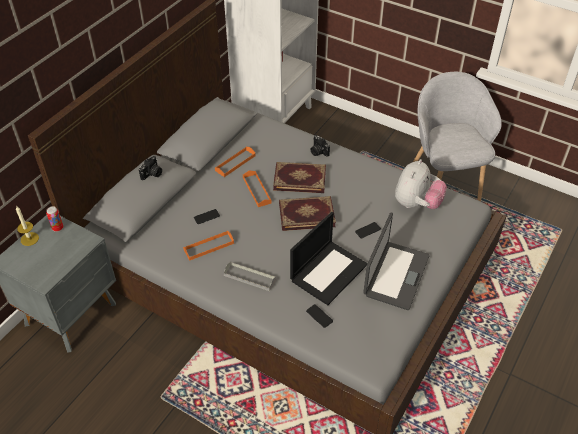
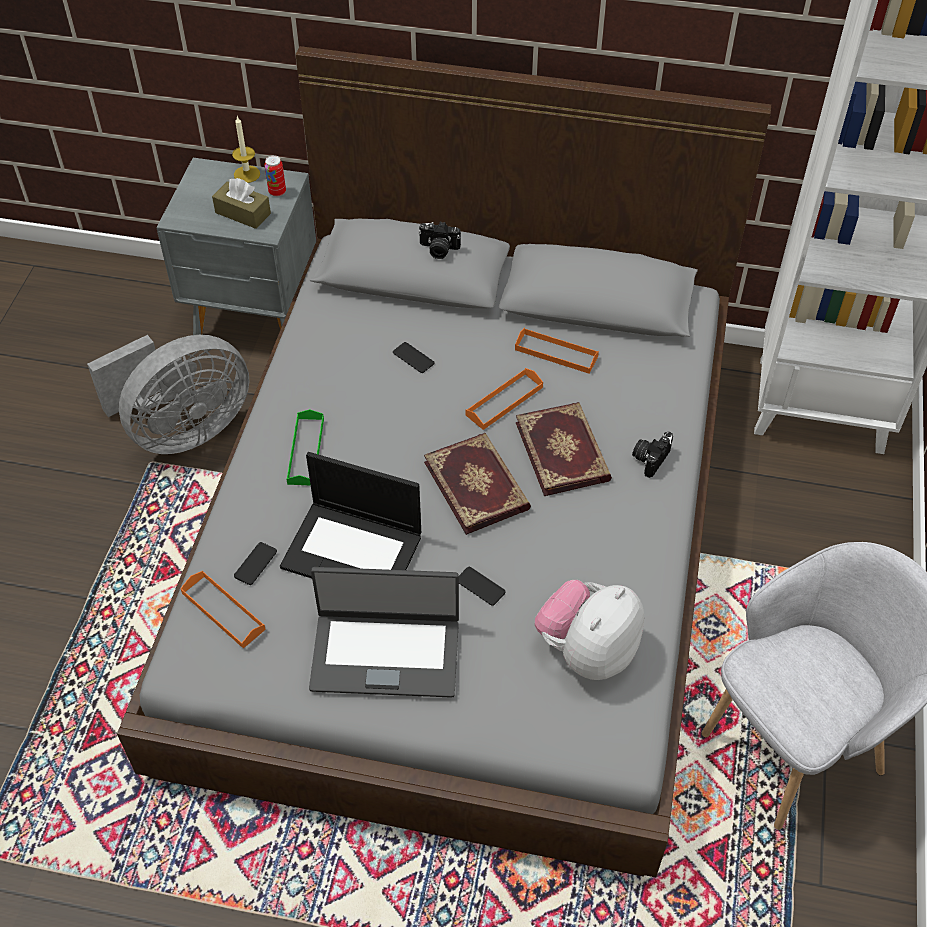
camera: 70 degrees right, 5 degrees up
orange tray [183,230,234,261] -> orange tray moved to [180,571,266,649]
grey tray [224,261,276,291] -> green tray [286,409,324,485]
plush toy [395,159,447,209] -> plush toy turned 120 degrees clockwise [535,580,644,680]
none -> grey fan [87,335,249,454]
none -> brown tissue box [212,178,271,229]

